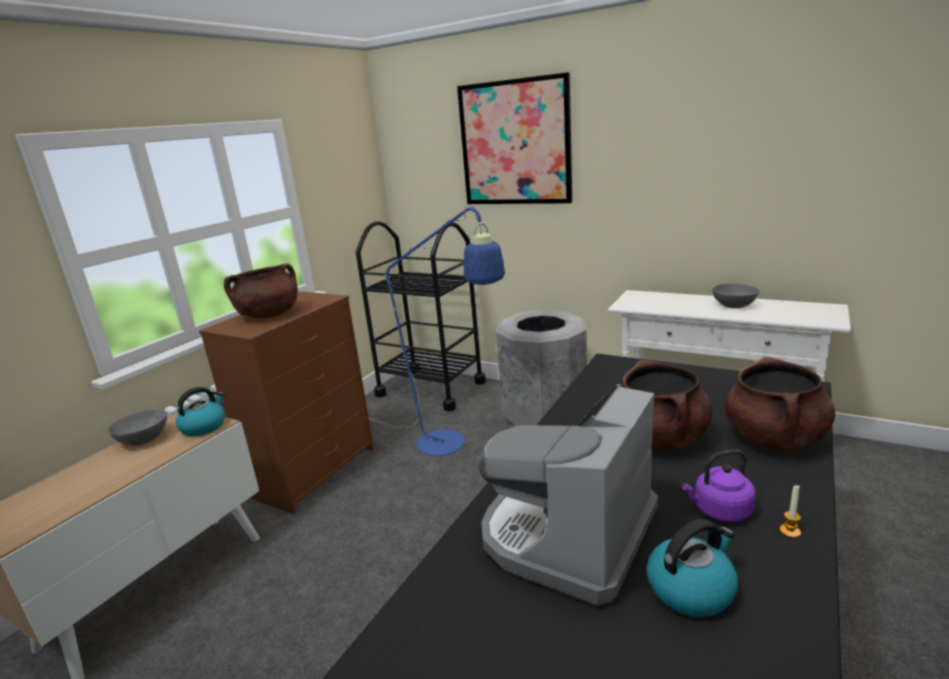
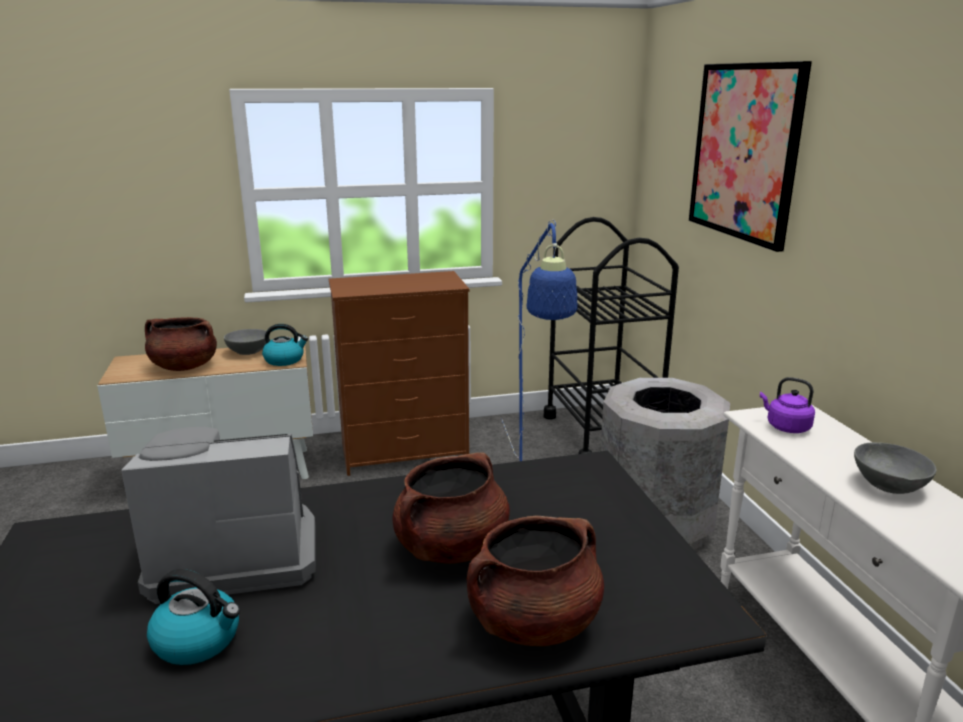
camera: 45 degrees right, 0 degrees up
brown cooking pot [224,264,298,318] -> brown cooking pot moved to [145,317,217,371]
purple kettle [681,449,756,522] -> purple kettle moved to [760,377,815,433]
candle [780,485,801,538] -> none

